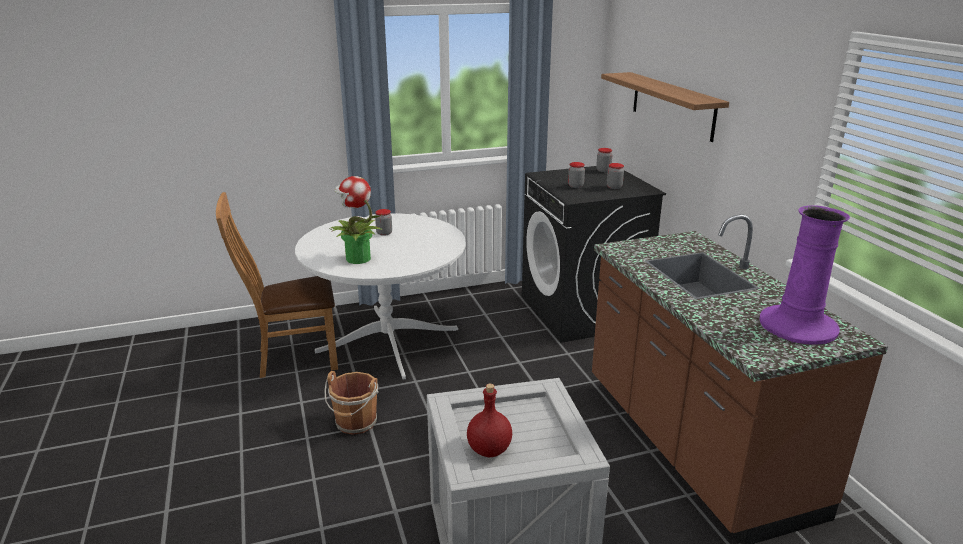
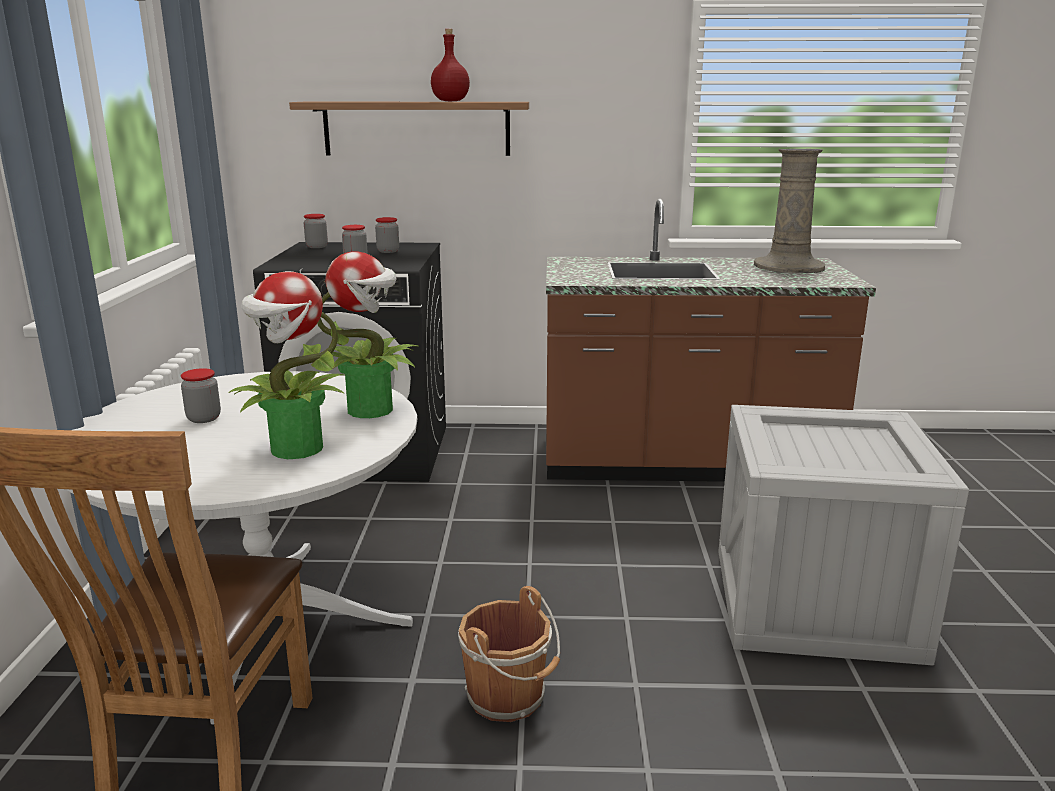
camera: 70 degrees left, 5 degrees down
red bottle [467,384,512,457] -> red bottle moved to [431,29,470,101]
purple vase [759,205,850,345] -> beige vase [754,149,825,273]
none -> potted plant [317,251,419,418]

